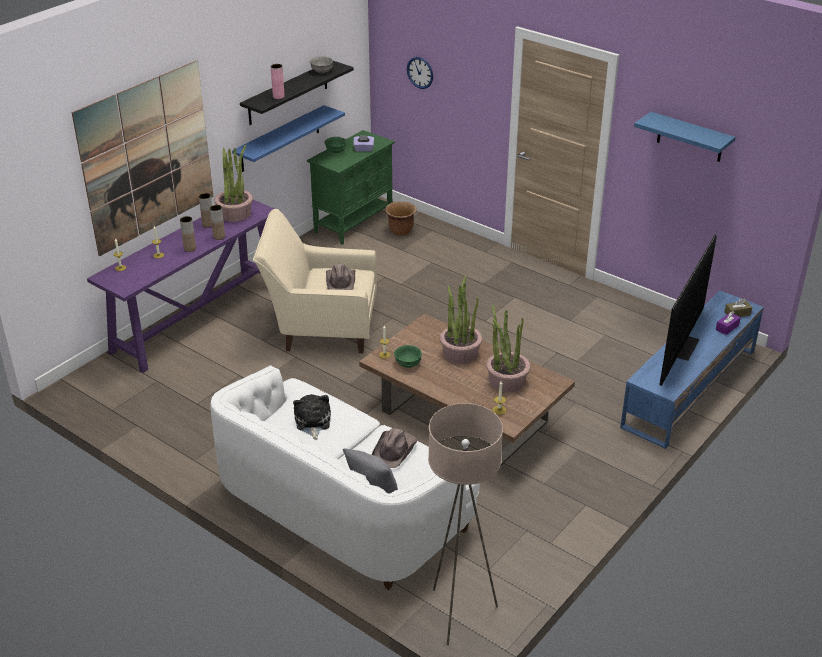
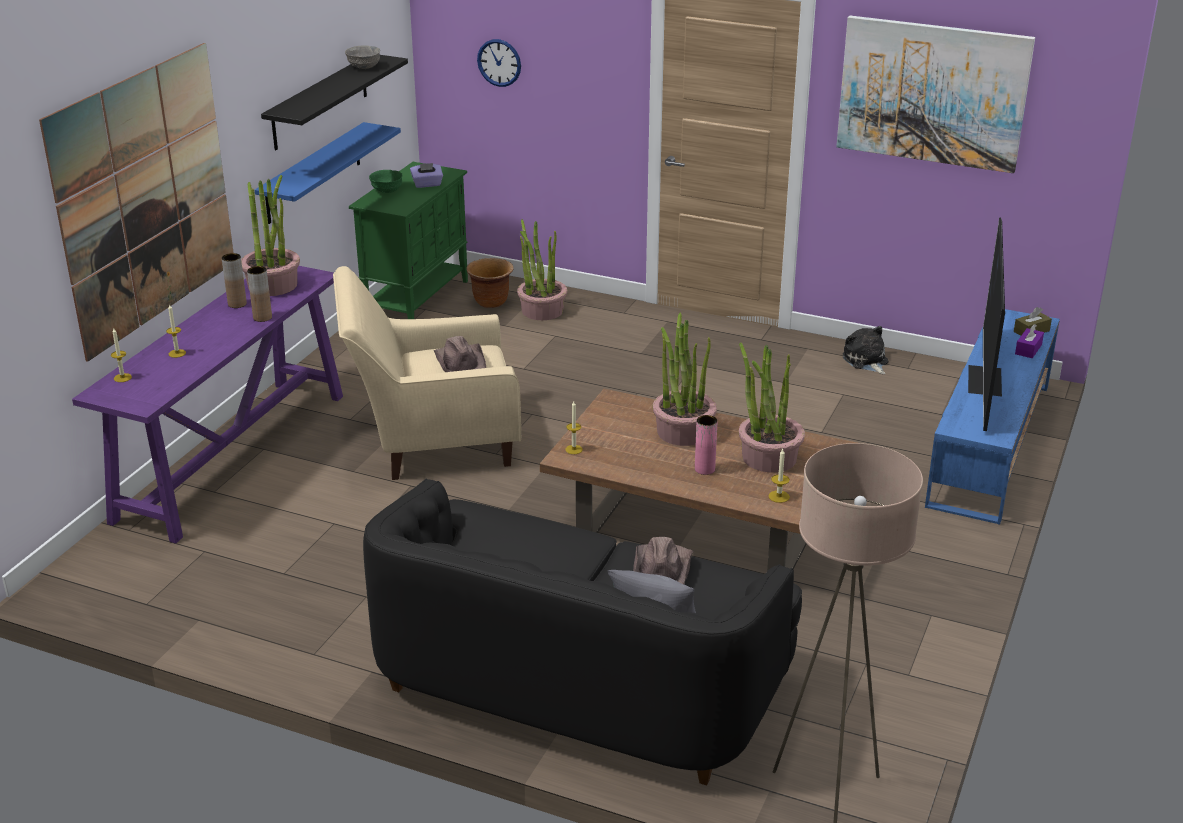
camera: 15 degrees left, 5 degrees down
brown vase [180,216,196,252] -> none
white sofa [210,365,480,590] -> black sofa [363,478,802,785]
pink vase [271,64,285,99] -> pink vase moved to [695,415,718,475]
plush toy [293,394,331,440] -> plush toy moved to [843,326,888,374]
green bowl [394,345,422,368] -> none
blue shelf [634,112,735,162] -> picture [836,16,1035,173]
none -> potted plant [517,219,568,320]

